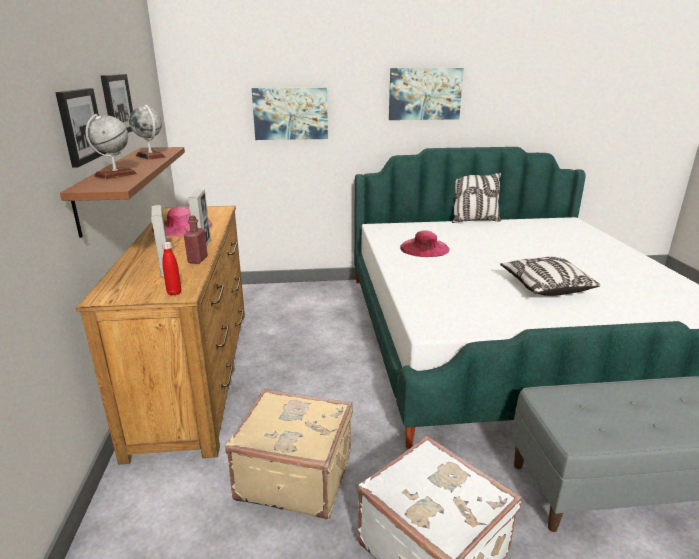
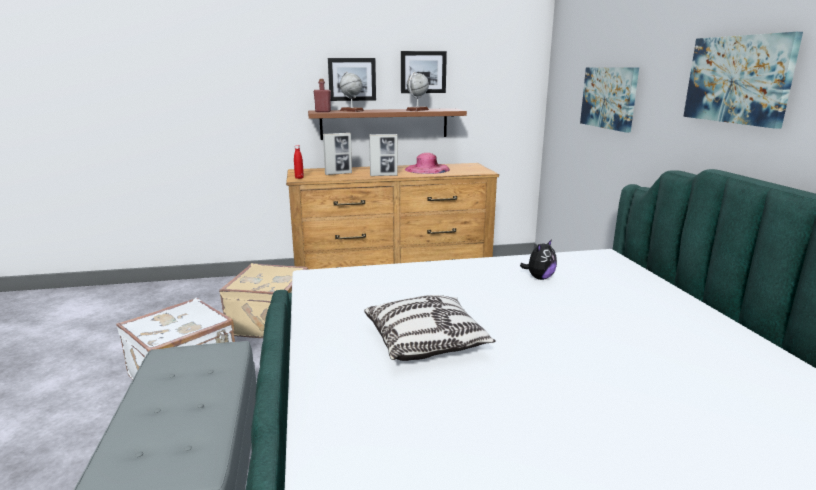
camera: 85 degrees right, 5 degrees down
red bottle [184,216,208,264] -> red bottle moved to [314,79,331,112]
pink hat [400,230,450,257] -> plush toy [520,239,557,280]
pillow [452,173,501,223] -> none

